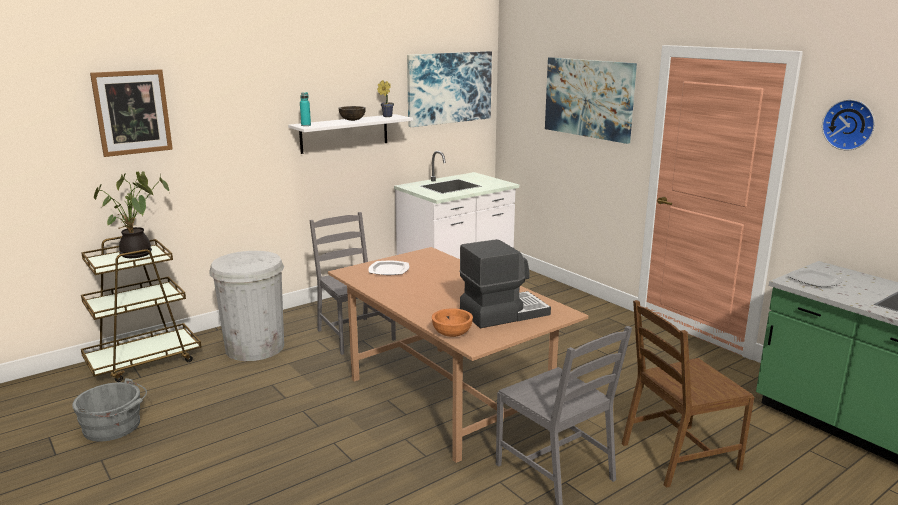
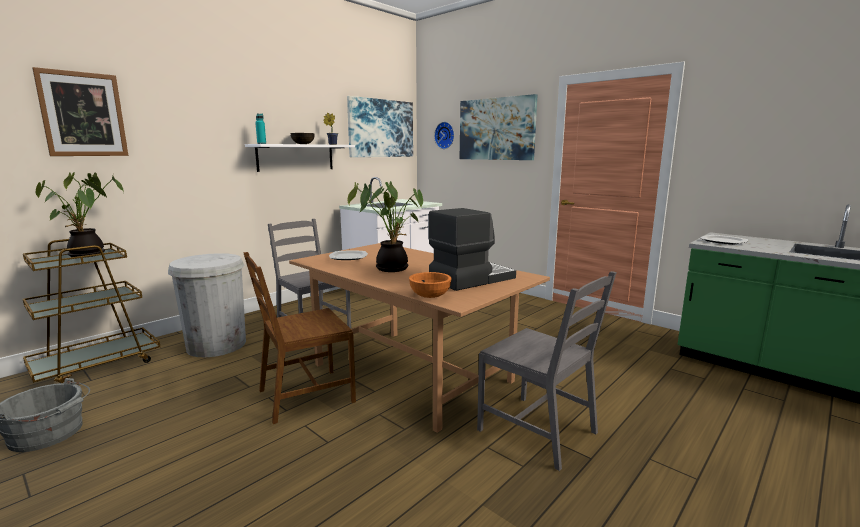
camera: 10 degrees left, 5 degrees down
brown chair [622,300,754,488] -> brown chair moved to [243,252,356,424]
wall clock [822,99,875,151] -> wall clock moved to [434,122,454,149]
none -> potted plant [347,181,423,272]

